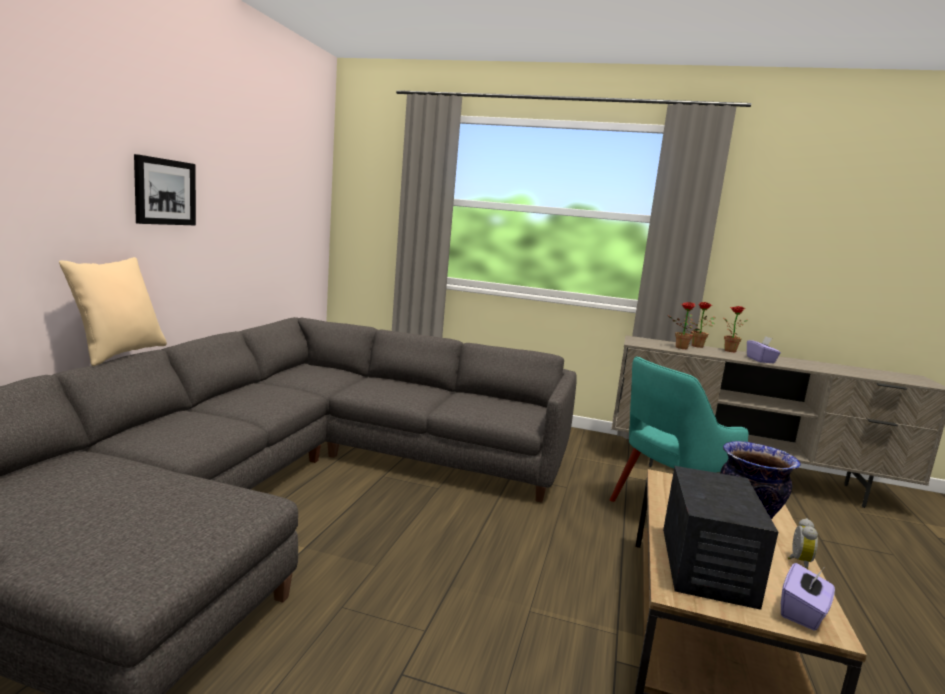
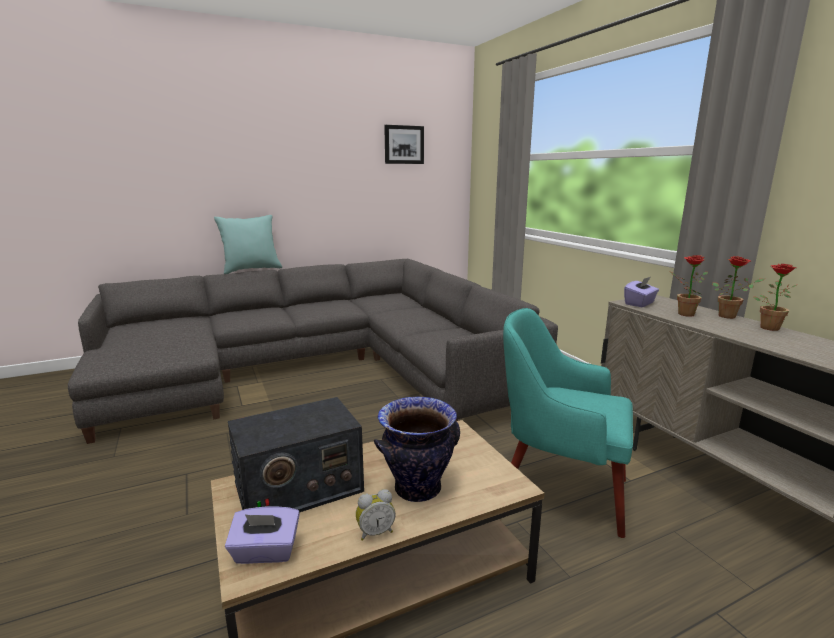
camera: 50 degrees right, 5 degrees up
beige pillow [59,257,167,366] -> turquoise pillow [214,215,282,274]
picture [134,154,196,226] -> picture moved to [384,125,424,164]
purple tissue box [747,336,781,363] -> purple tissue box moved to [624,277,659,307]

